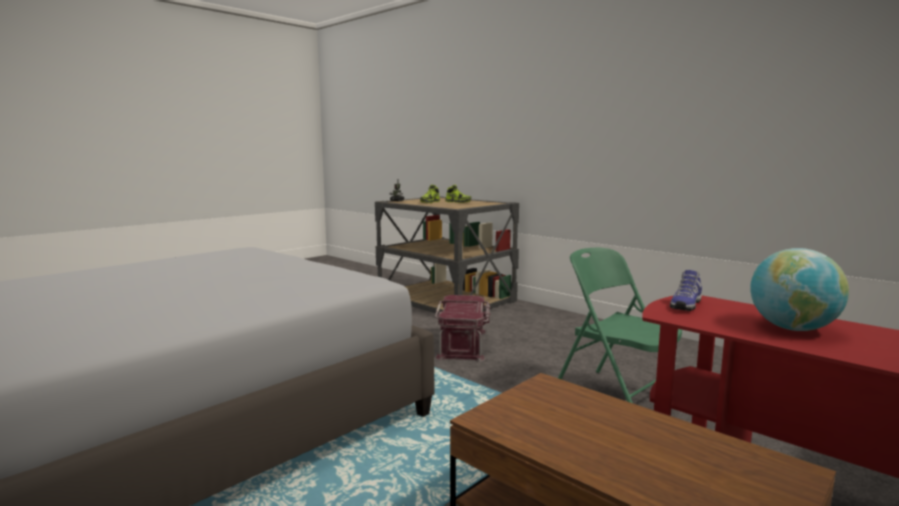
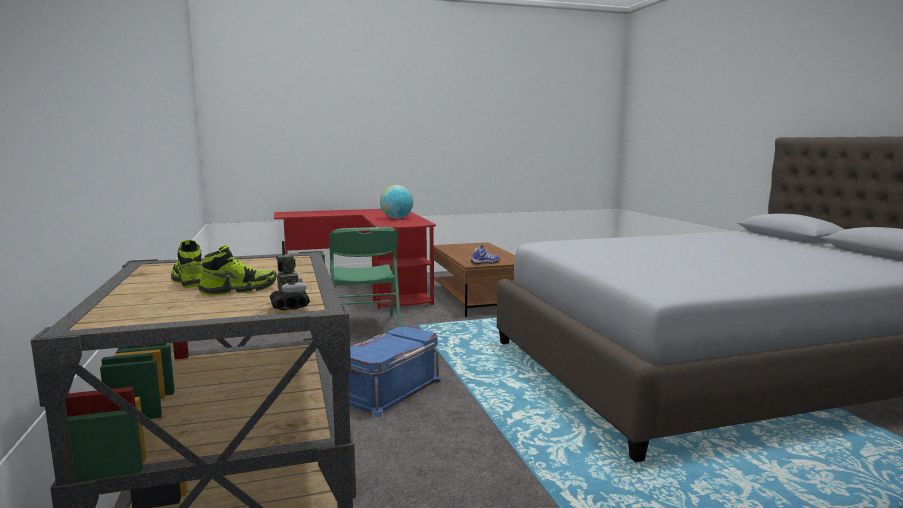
camera: 150 degrees left, 0 degrees up
red storage box [435,295,490,362] -> blue storage box [348,327,442,417]
shoe [670,270,702,311] -> shoe moved to [471,245,500,264]

